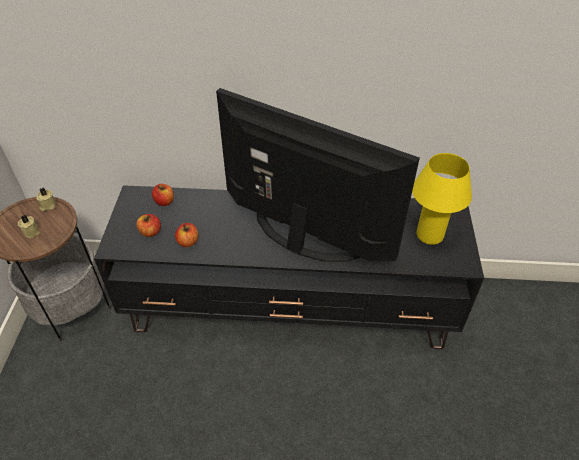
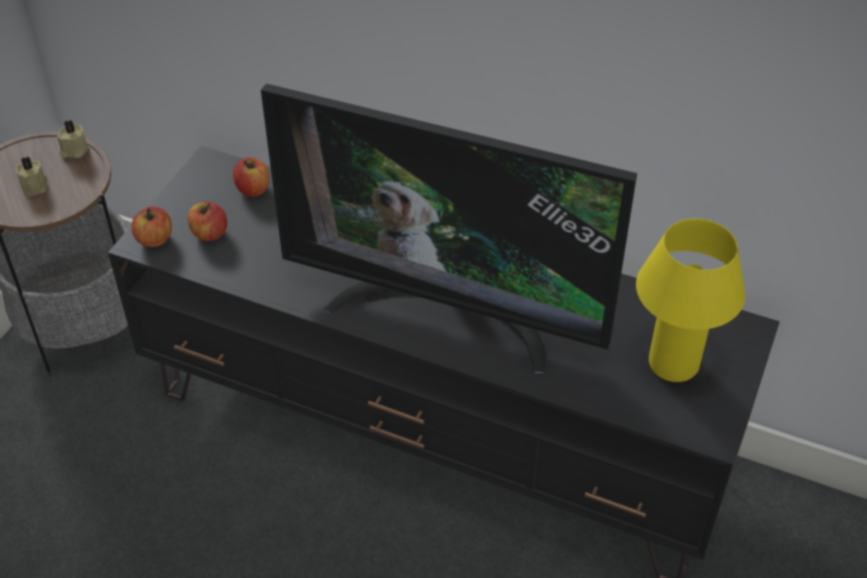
camera: 20 degrees right, 0 degrees up
apple [175,223,198,247] -> apple moved to [132,207,172,247]
television [216,88,420,262] -> television turned 150 degrees clockwise [261,84,637,373]

